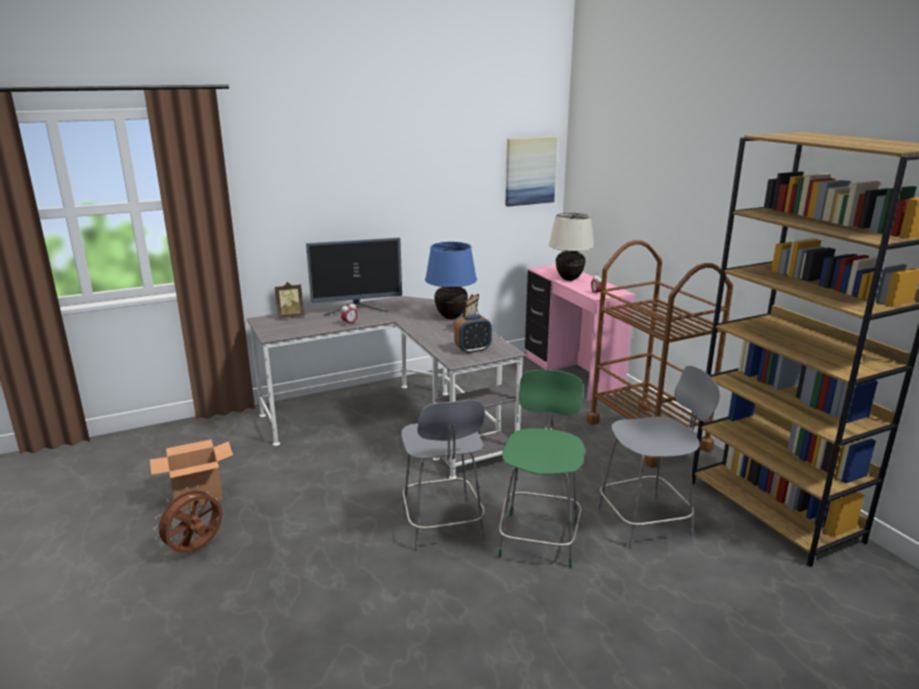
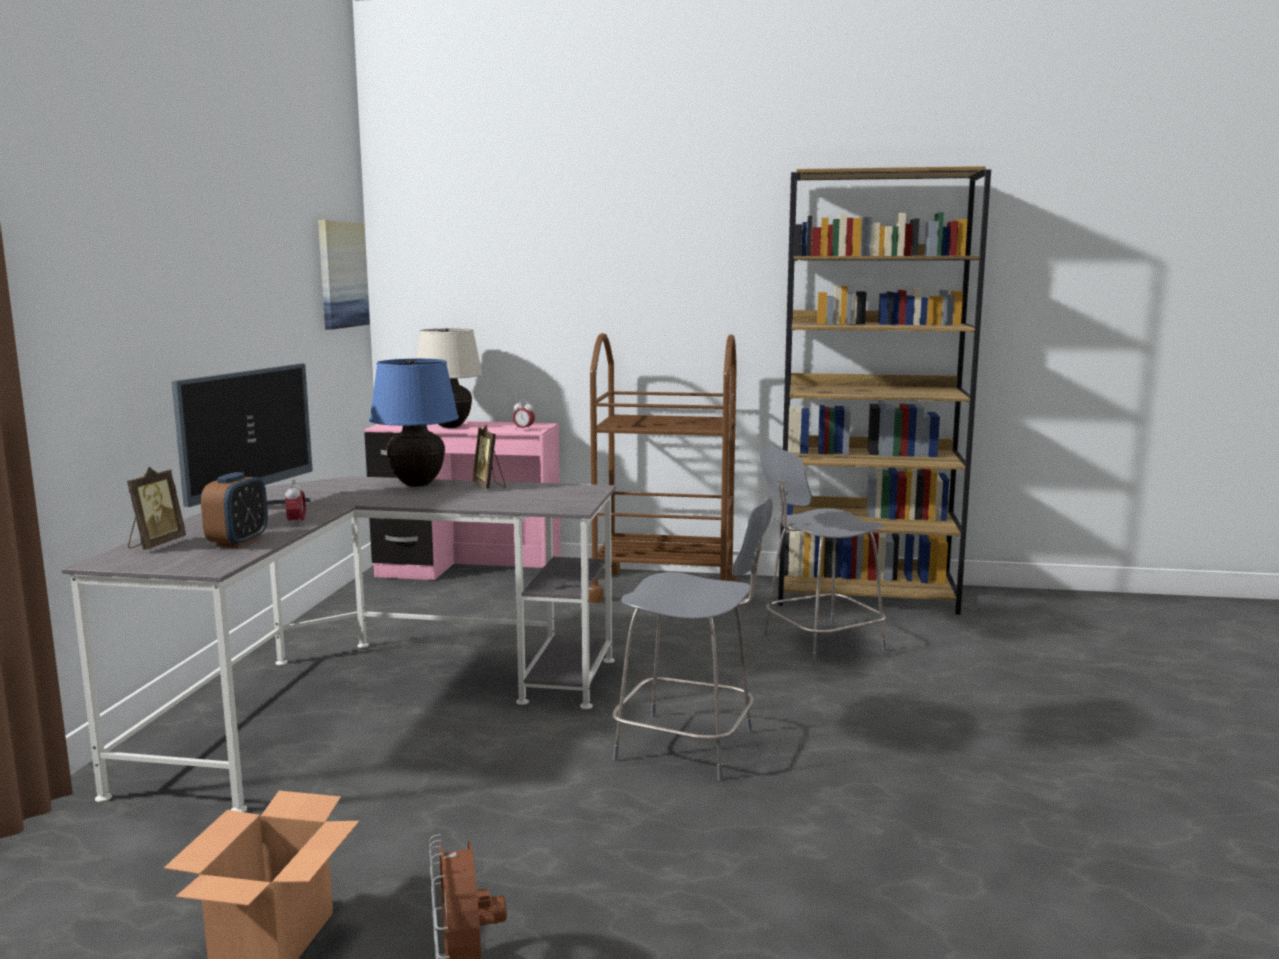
camera: 55 degrees left, 10 degrees down
alarm clock [454,314,492,354] -> alarm clock moved to [201,472,268,548]
green chair [498,370,585,568] -> none
grey chair [598,366,720,549] -> grey chair turned 135 degrees counterclockwise [760,447,886,666]

